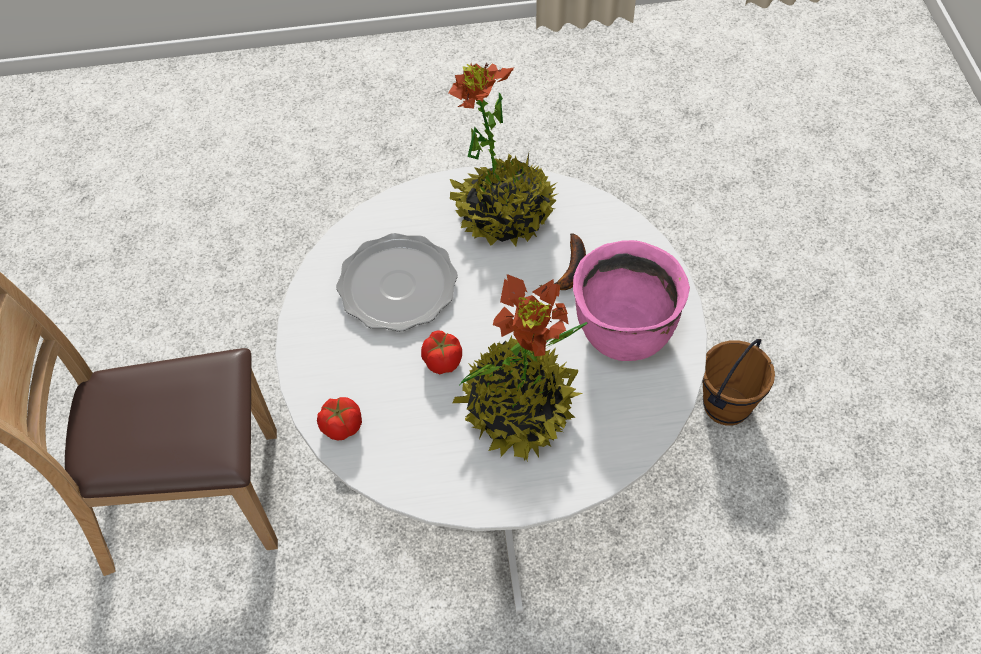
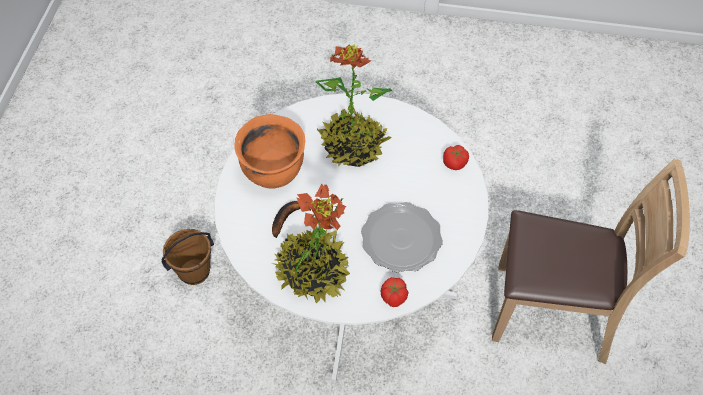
camera: 165 degrees left, 0 degrees up
tomato [421,330,462,374] -> tomato moved to [381,277,408,307]
pink cooking pot [573,240,690,361] -> orange cooking pot [234,114,305,189]

